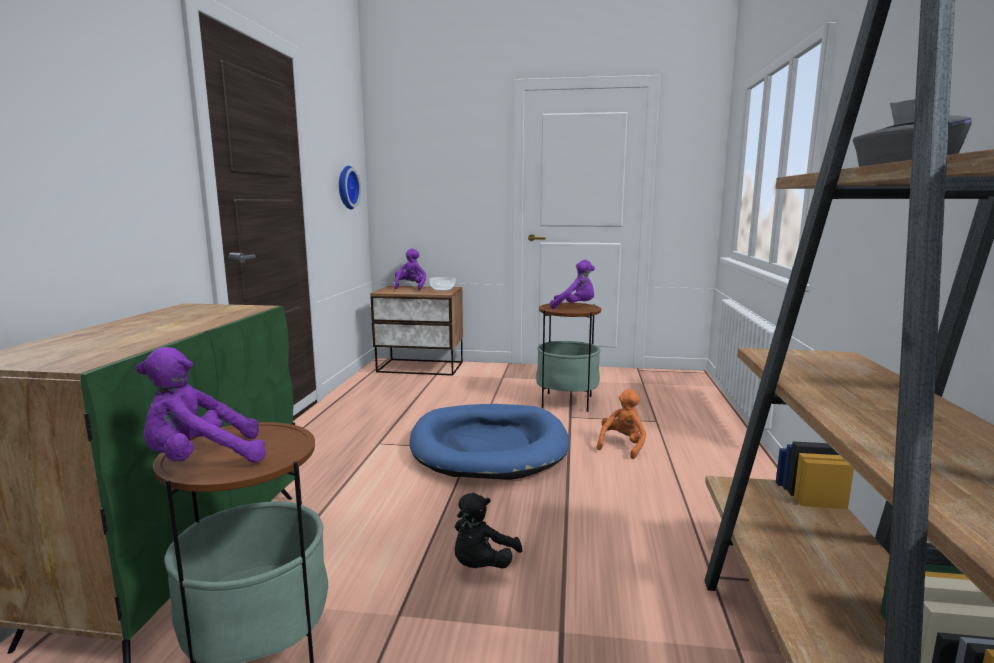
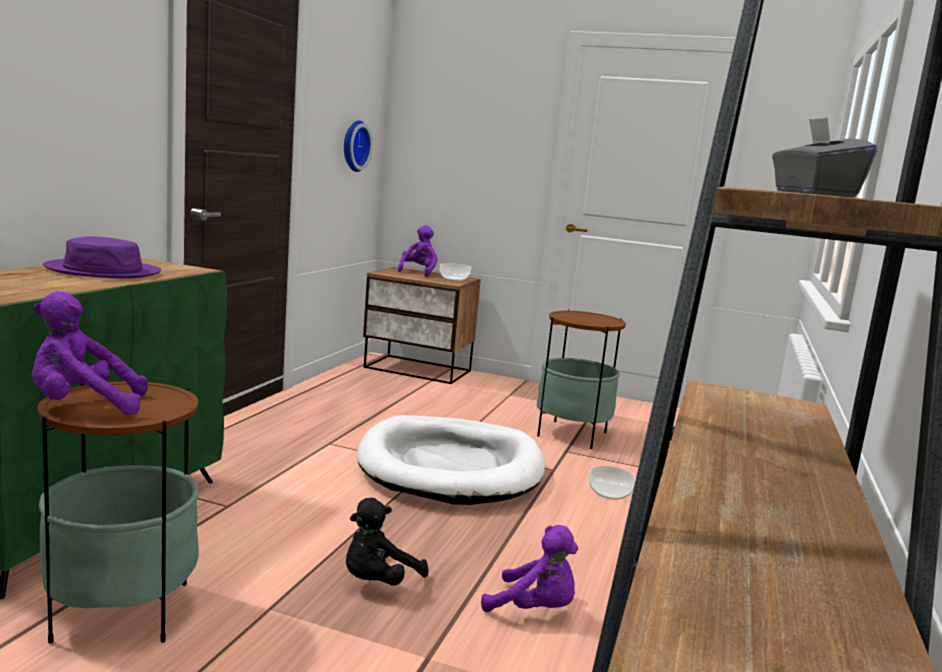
camera: 10 degrees right, 0 degrees up
blue dog bed [410,404,569,480] -> white dog bed [357,415,545,505]
purple plush toy [550,260,595,309] -> purple plush toy moved to [481,525,578,612]
orange plush toy [597,389,646,459] -> bowl [589,466,636,500]
none -> purple hat [43,236,161,279]

